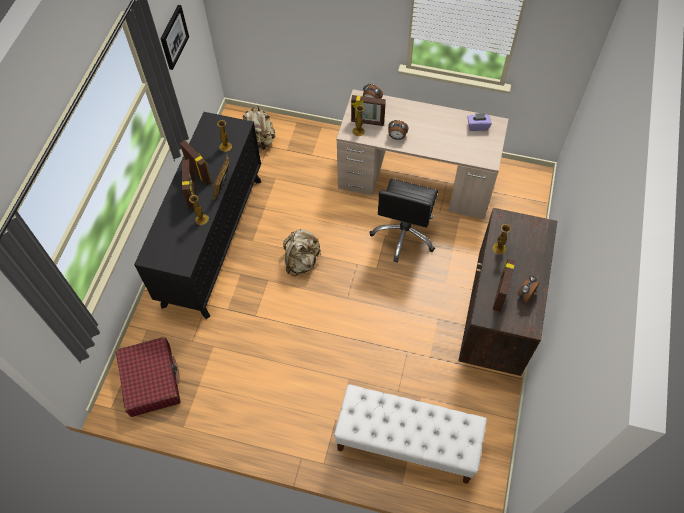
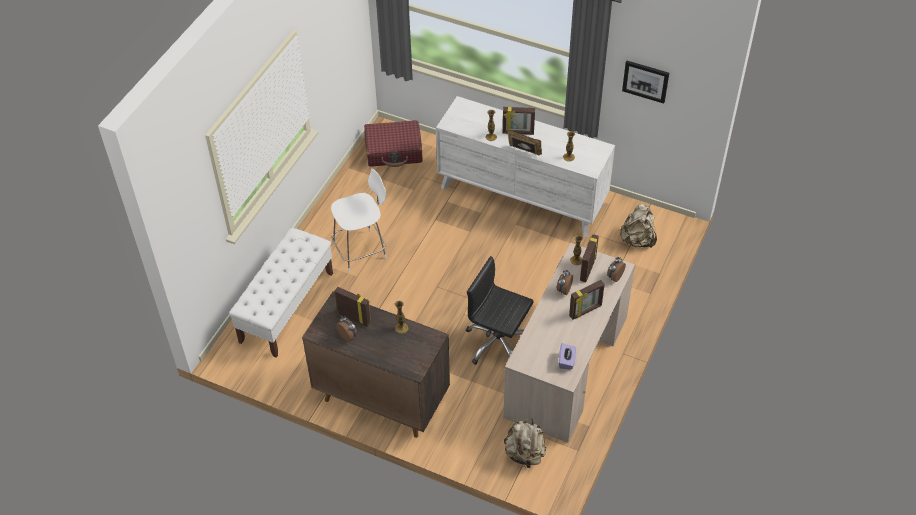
camera: 100 degrees right, 10 degrees down
black dresser [134,112,261,319] -> white dresser [436,96,615,237]
picture frame [180,140,211,186] -> picture frame moved to [569,280,605,320]
beige backpack [283,229,321,276] -> beige backpack moved to [504,418,546,469]
none -> white chair [331,168,387,272]

